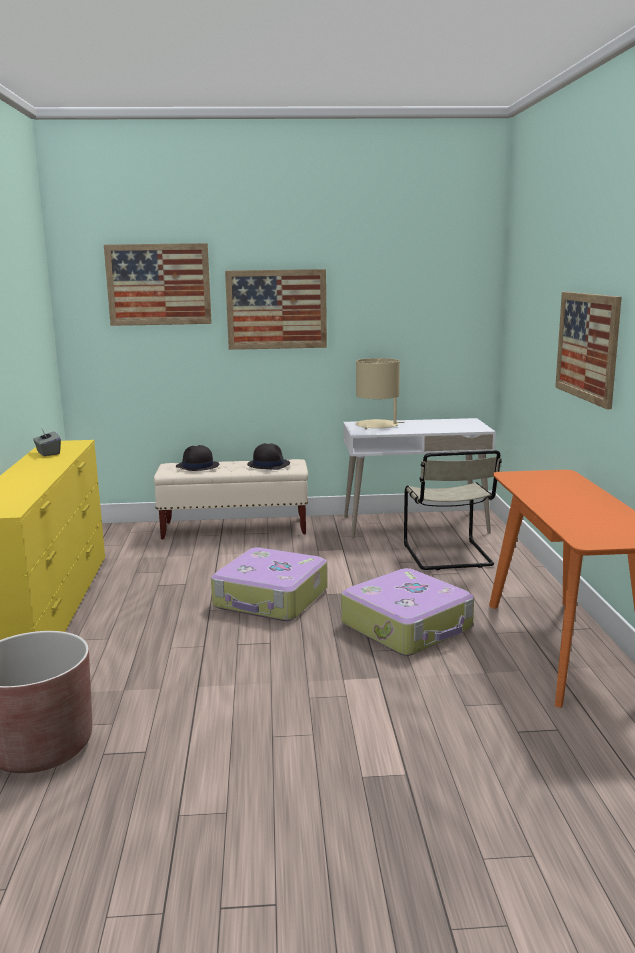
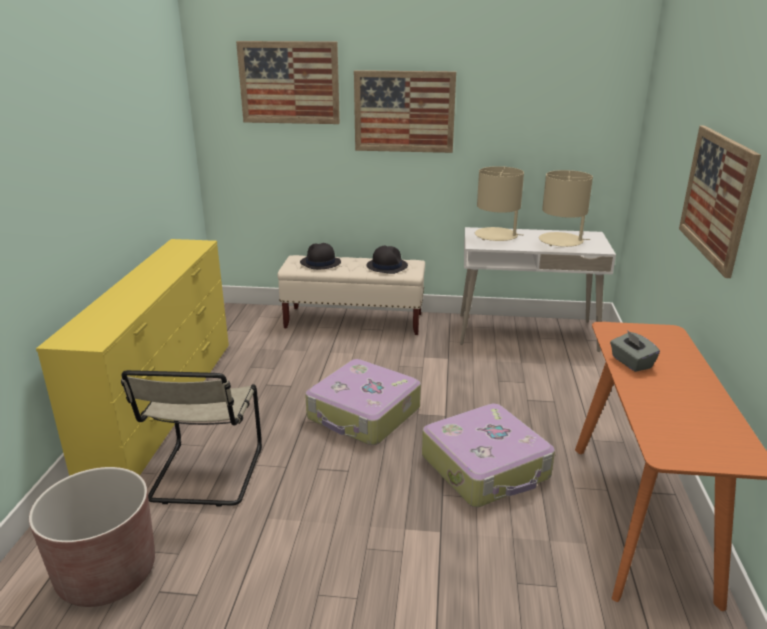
camera: 10 degrees right, 10 degrees up
grey tissue box [33,428,61,456] -> grey tissue box moved to [610,330,660,372]
beige chair [404,450,502,570] -> beige chair moved to [121,370,262,506]
none -> beige table lamp [539,170,593,247]

